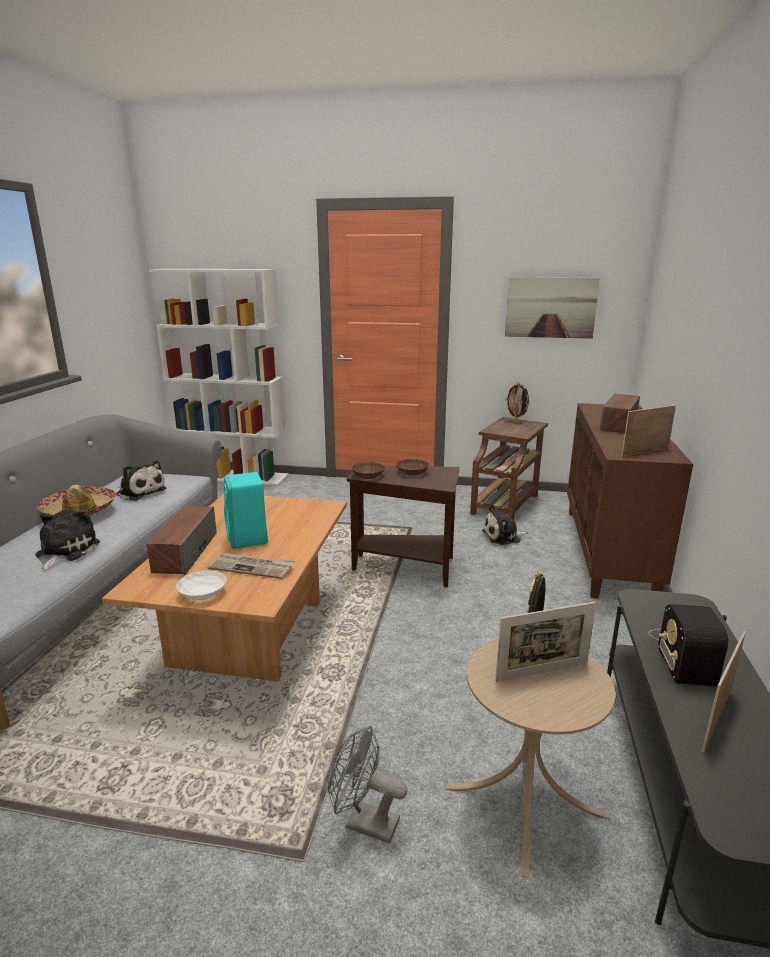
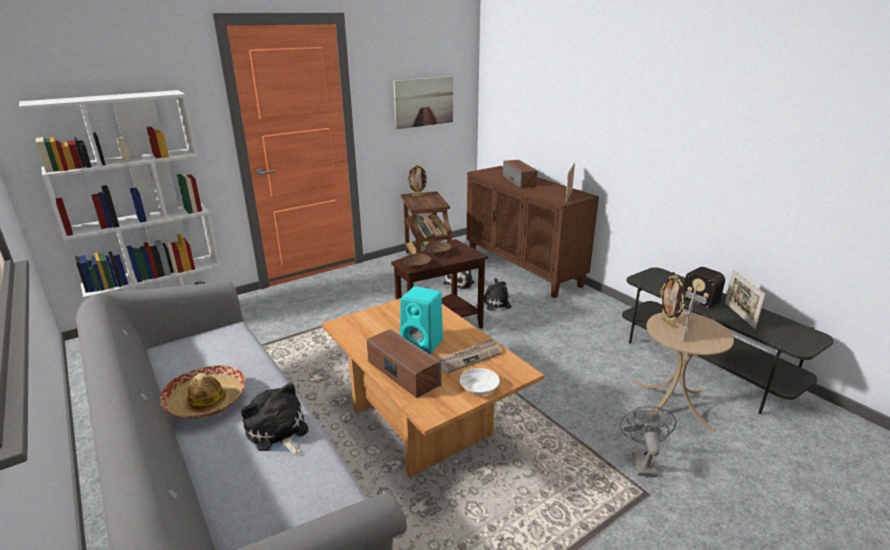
camera: 45 degrees left, 5 degrees up
plush toy [116,460,166,501] -> plush toy moved to [474,278,512,310]
grey fan [328,726,407,843] -> grey fan turned 120 degrees clockwise [620,406,676,477]

